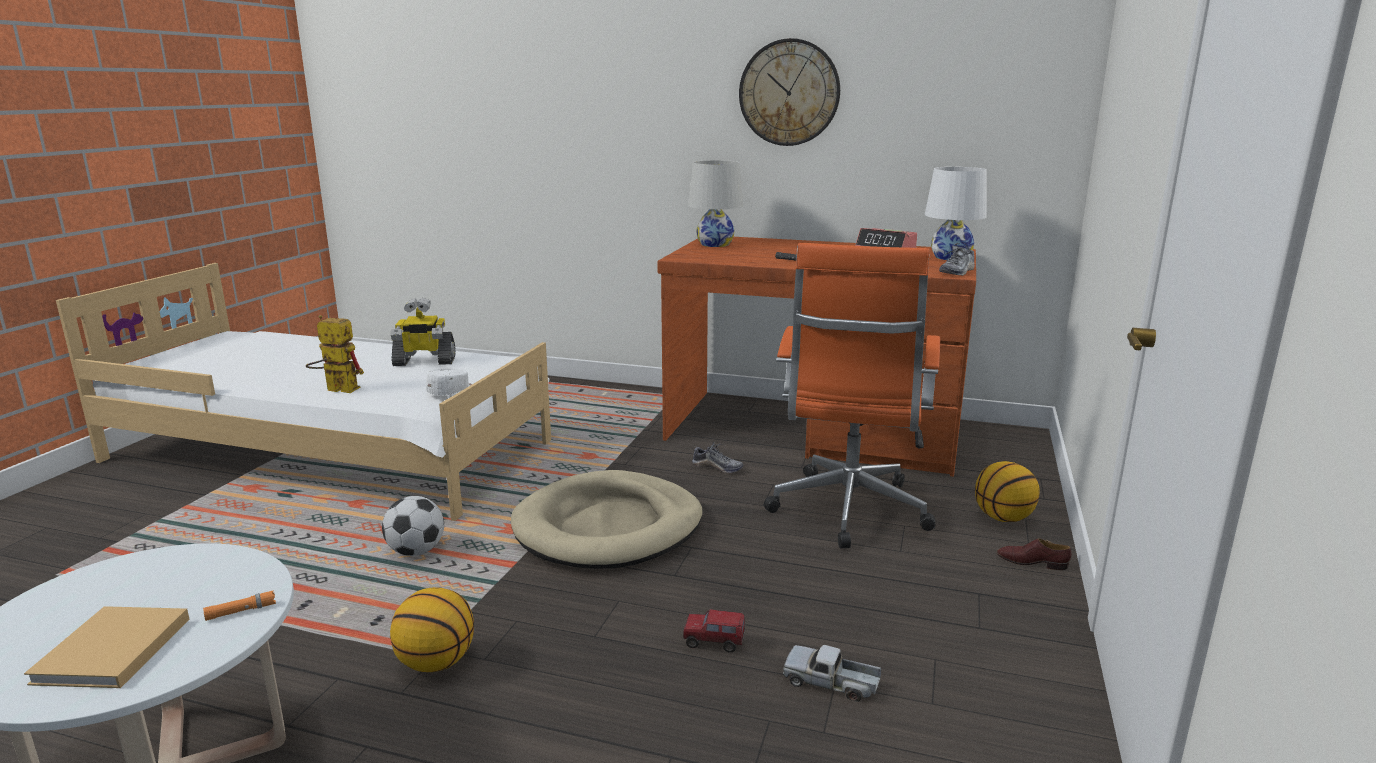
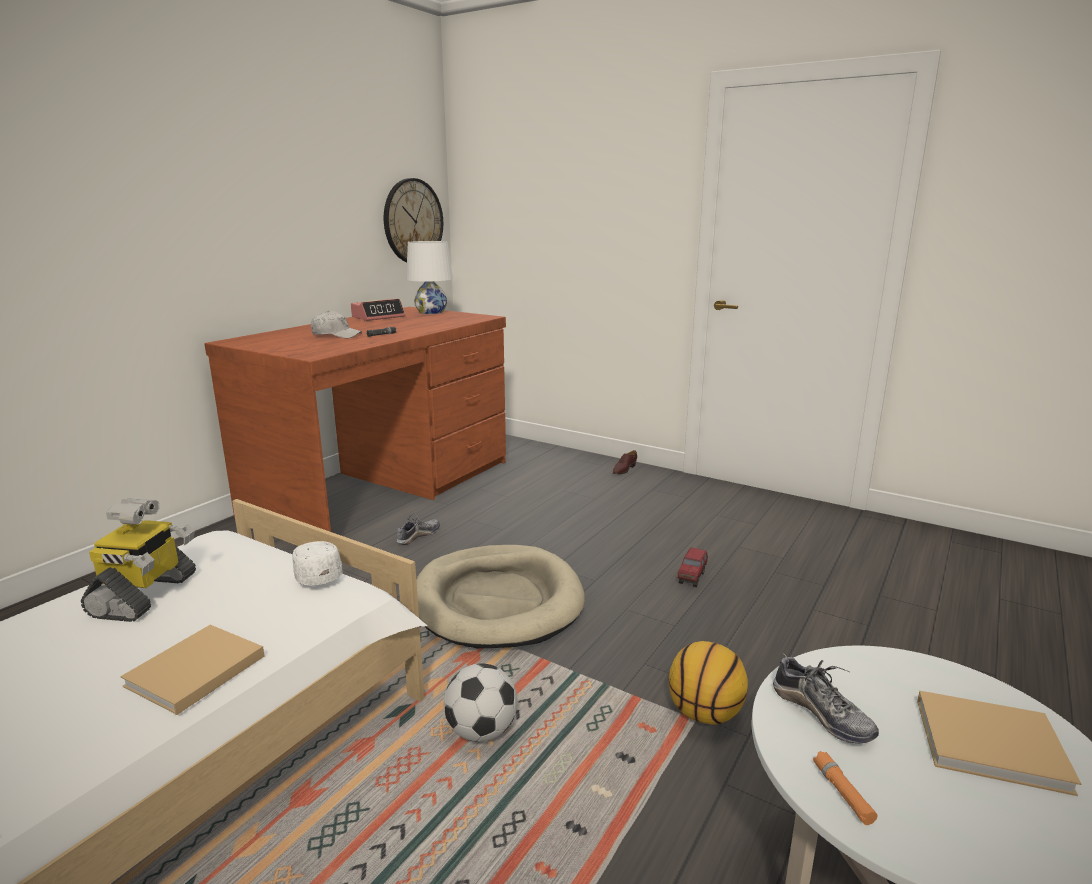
camera: 75 degrees left, 0 degrees up
orange flashlight [203,590,276,621] -> orange flashlight moved to [813,751,877,825]
toy robot [306,315,364,393] -> beige book [120,625,265,715]
white table lamp [688,160,743,247] -> none
wall clock [739,38,840,146] -> wall clock moved to [384,178,443,262]
orange office chair [764,243,940,549] -> none
toy truck [783,645,881,702] -> none
shoe [939,243,975,276] -> shoe moved to [773,652,879,743]
basketball [975,461,1040,522] -> none
none -> white cap [311,311,362,338]

